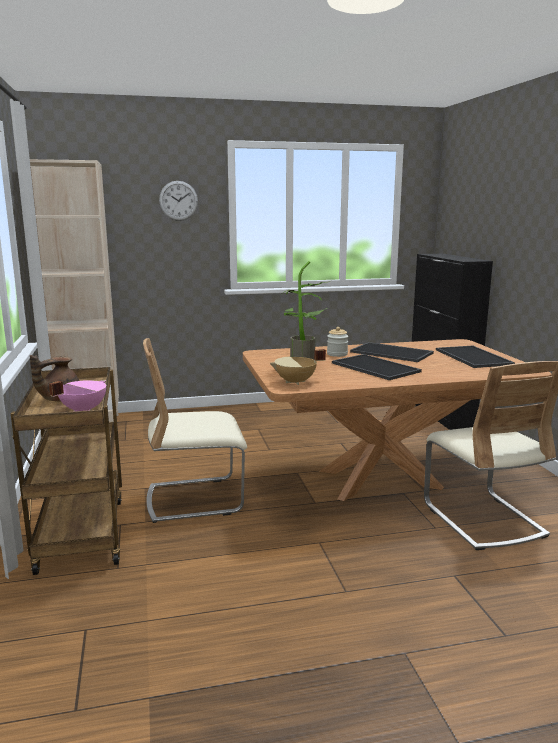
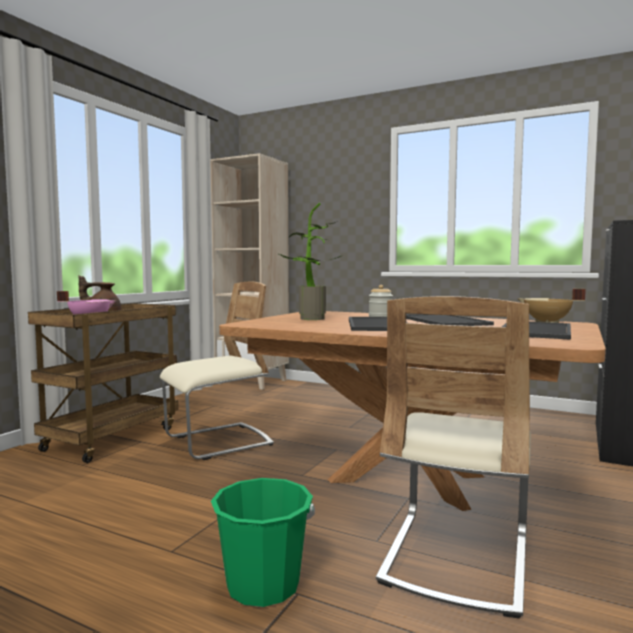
camera: 40 degrees right, 10 degrees down
beige chair [143,338,247,523] -> beige chair turned 120 degrees clockwise [160,282,274,460]
wall clock [159,181,198,221] -> none
beige cooking pot [269,349,326,385] -> beige cooking pot moved to [518,289,586,323]
none -> green bucket [211,478,315,607]

